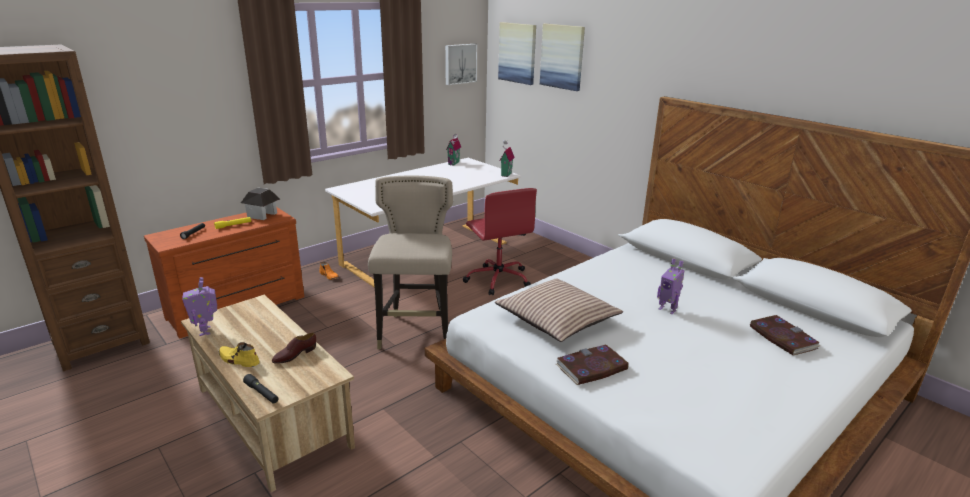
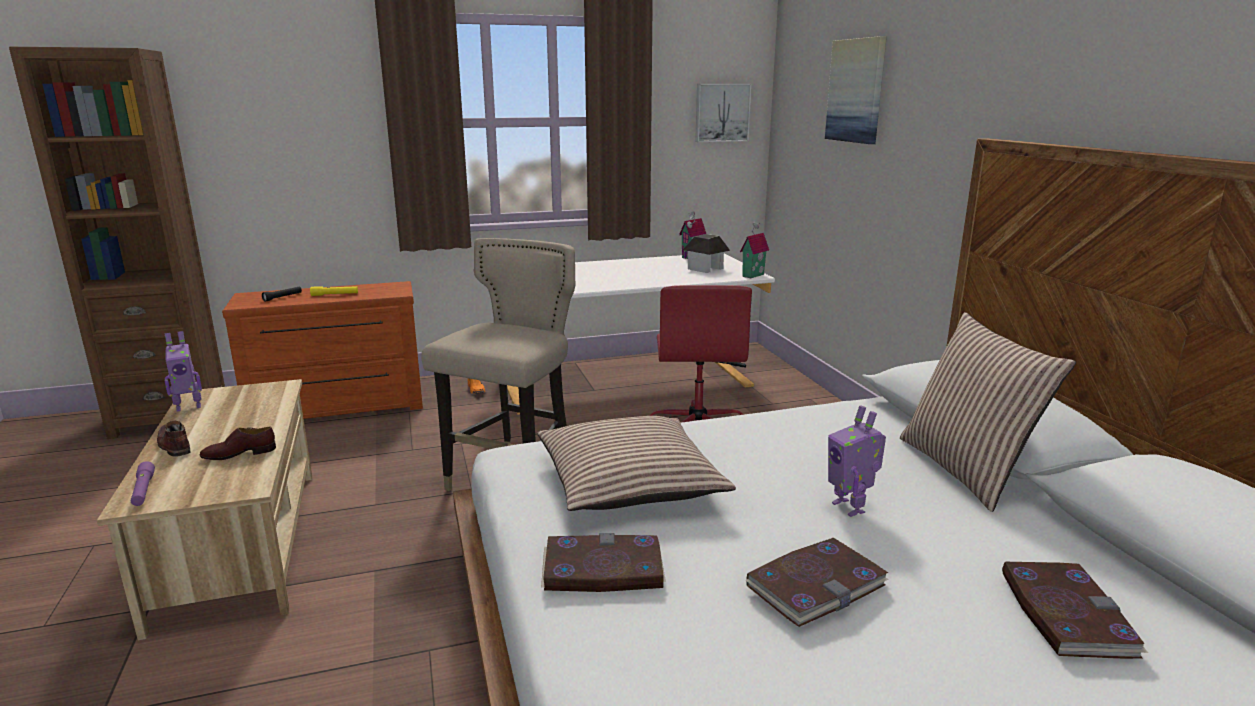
camera: 25 degrees right, 5 degrees down
toy robot [182,277,217,336] -> toy robot turned 120 degrees counterclockwise [164,331,202,412]
yellow shoe [218,342,260,367] -> brown shoe [157,420,191,457]
toy house [241,188,280,220] -> toy house moved to [683,234,730,273]
black flashlight [243,374,279,404] -> purple flashlight [131,461,155,506]
picture [498,22,536,85] -> none
none -> book [746,538,888,627]
none -> pillow [900,312,1076,512]

